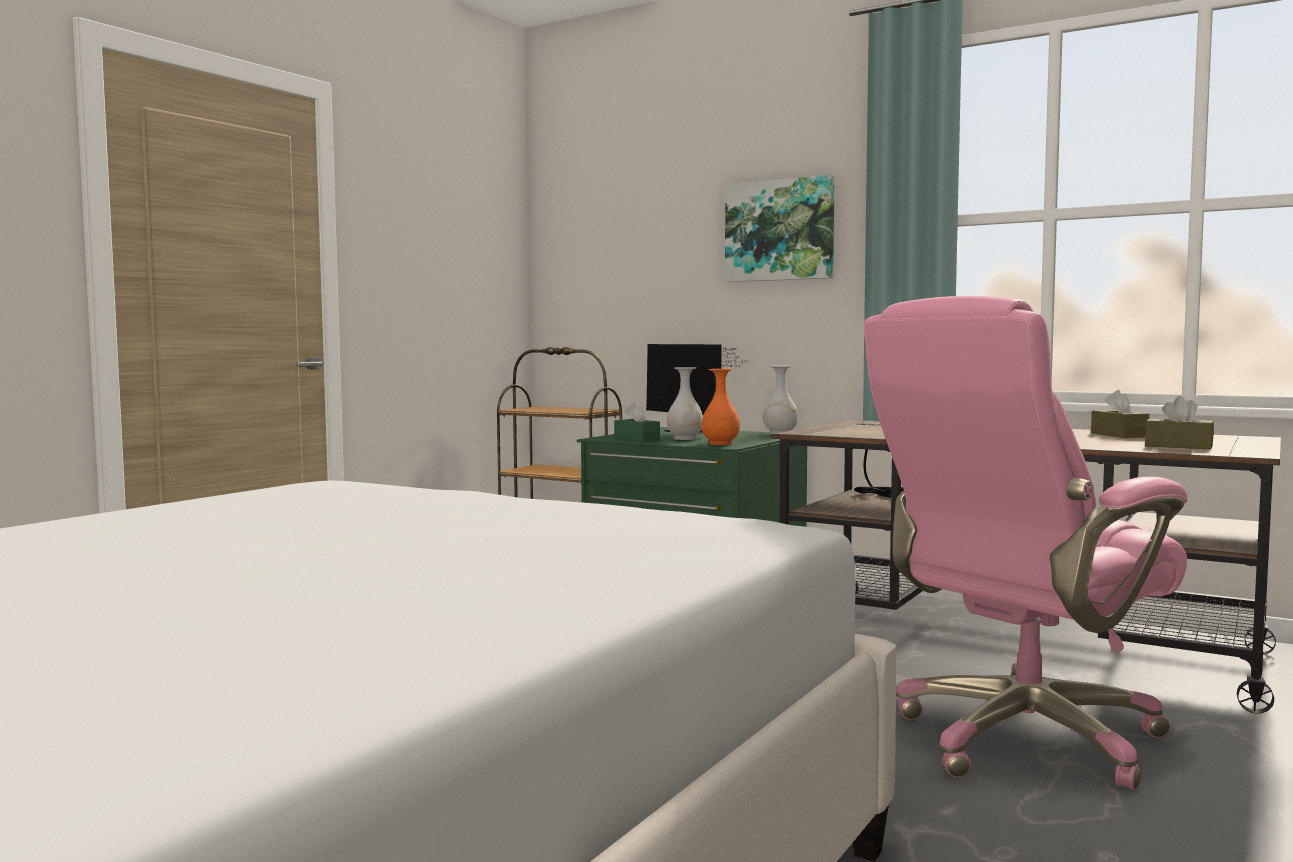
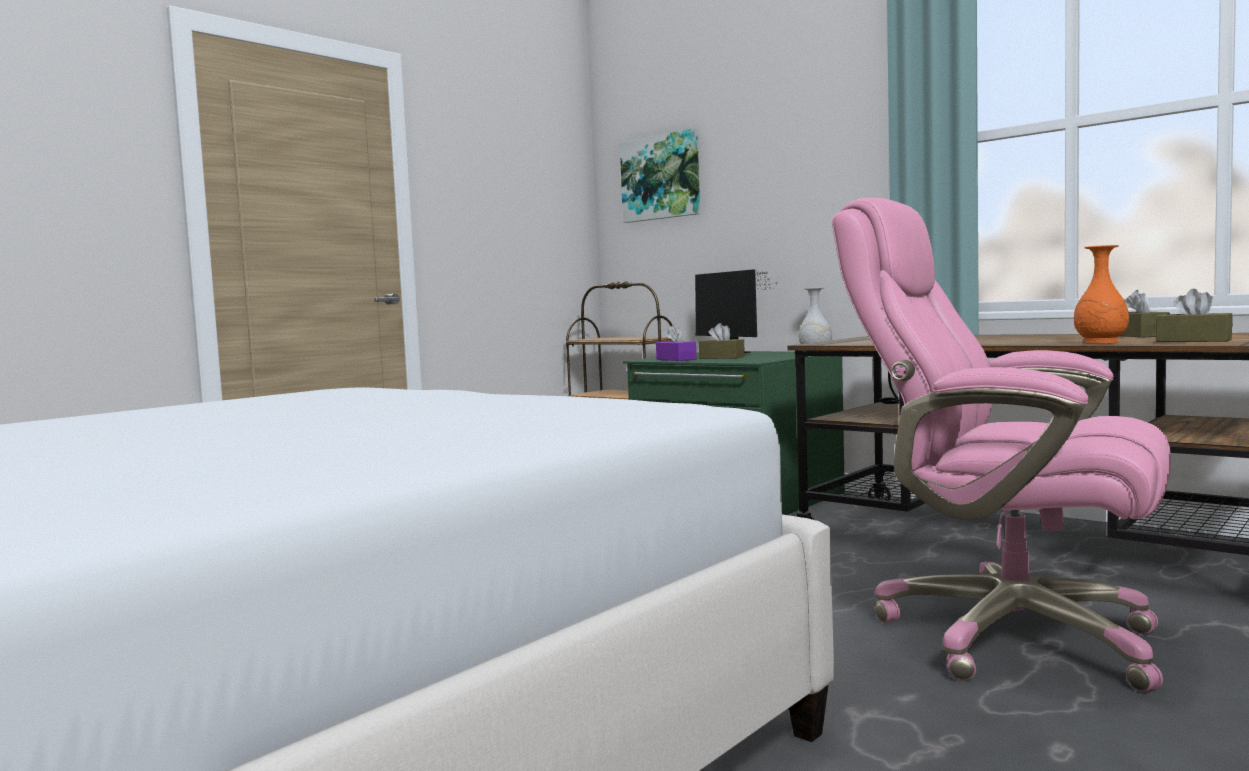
camera: 10 degrees right, 0 degrees up
green tissue box [614,402,660,442] -> purple tissue box [656,325,697,361]
white vase [667,367,703,440] -> brown tissue box [699,323,745,359]
orange vase [702,369,740,445] -> orange vase moved to [1074,245,1129,344]
picture [725,175,835,282] -> picture moved to [620,128,700,223]
pink office chair [864,296,1188,790] -> pink office chair turned 60 degrees clockwise [832,198,1171,692]

